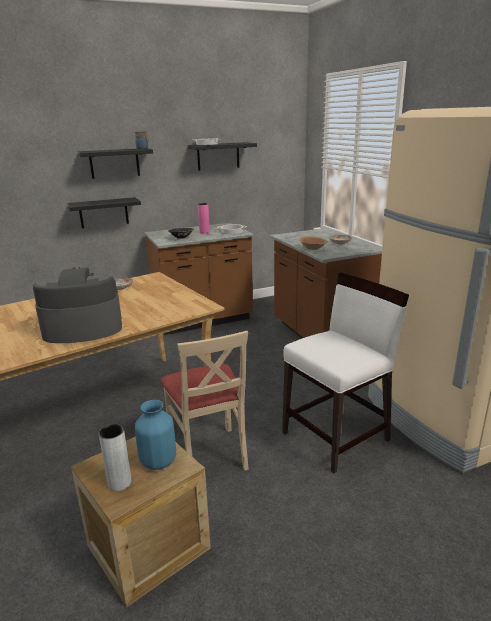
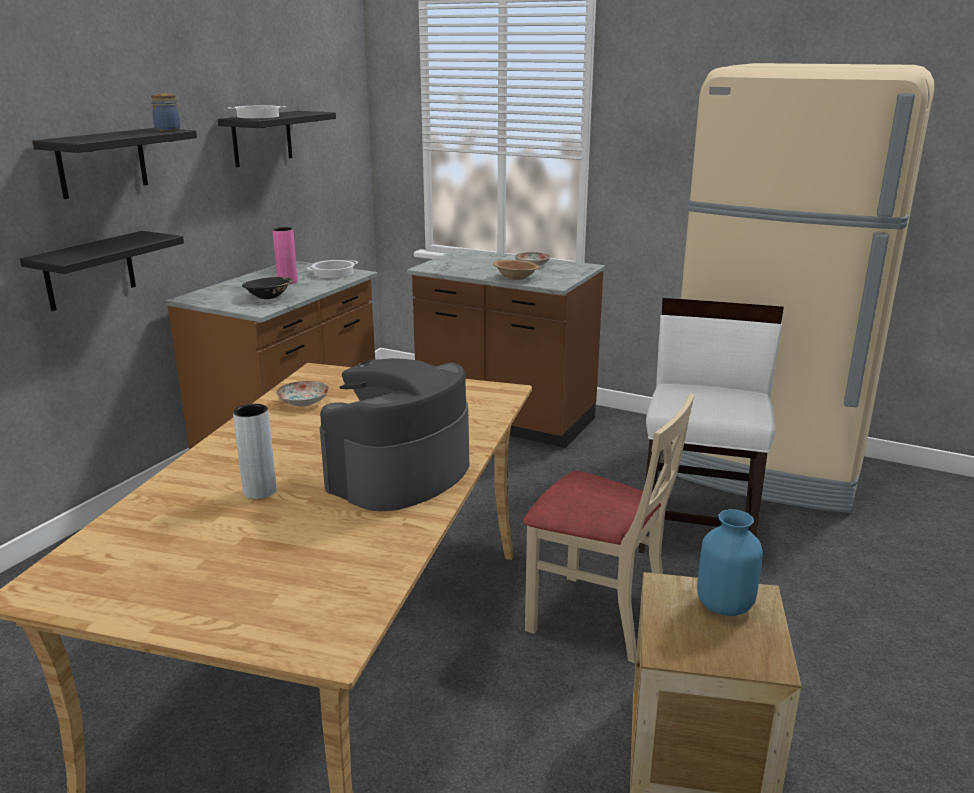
camera: 40 degrees left, 0 degrees up
grey vase [99,424,131,491] -> grey vase moved to [233,404,277,499]

